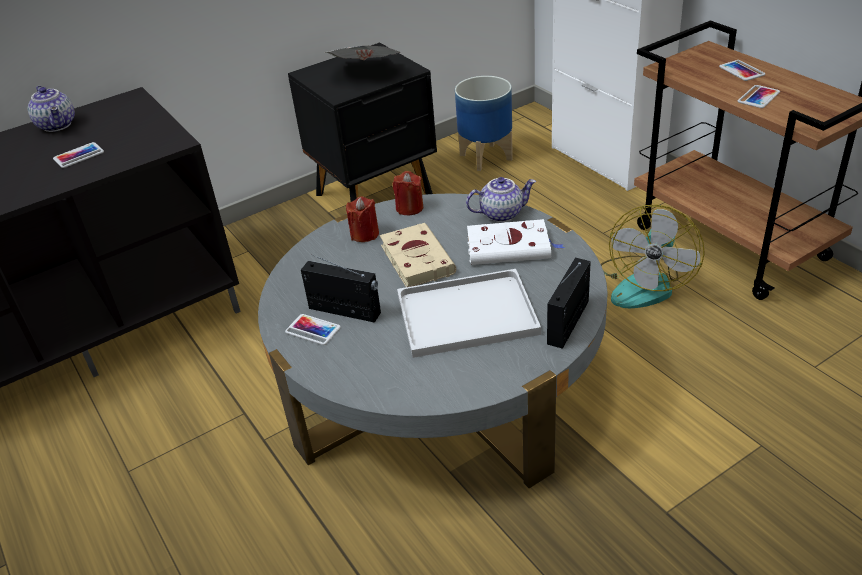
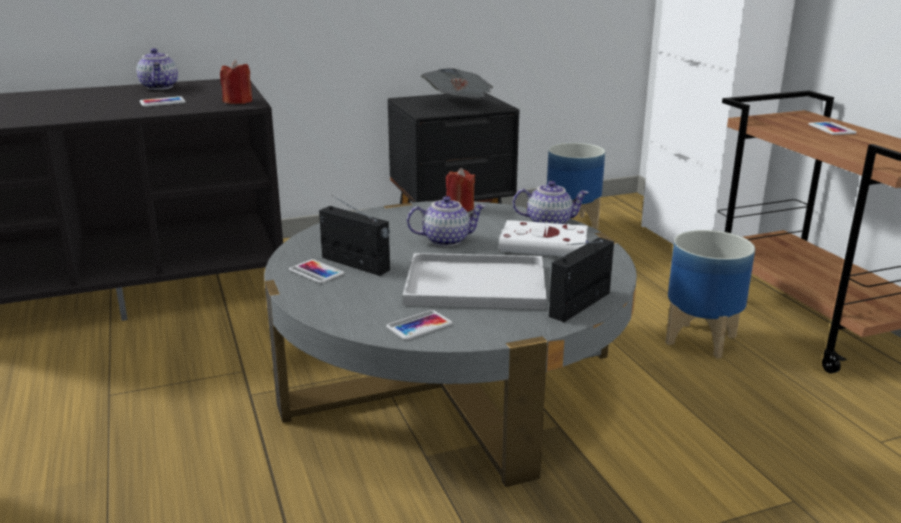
camera: 10 degrees right, 15 degrees down
red candle [346,197,379,242] -> red candle moved to [220,60,253,104]
beige book [380,223,456,287] -> teapot [407,196,486,246]
fan [601,205,705,308] -> planter [666,230,755,358]
phone [738,85,780,108] -> phone moved to [386,310,452,340]

